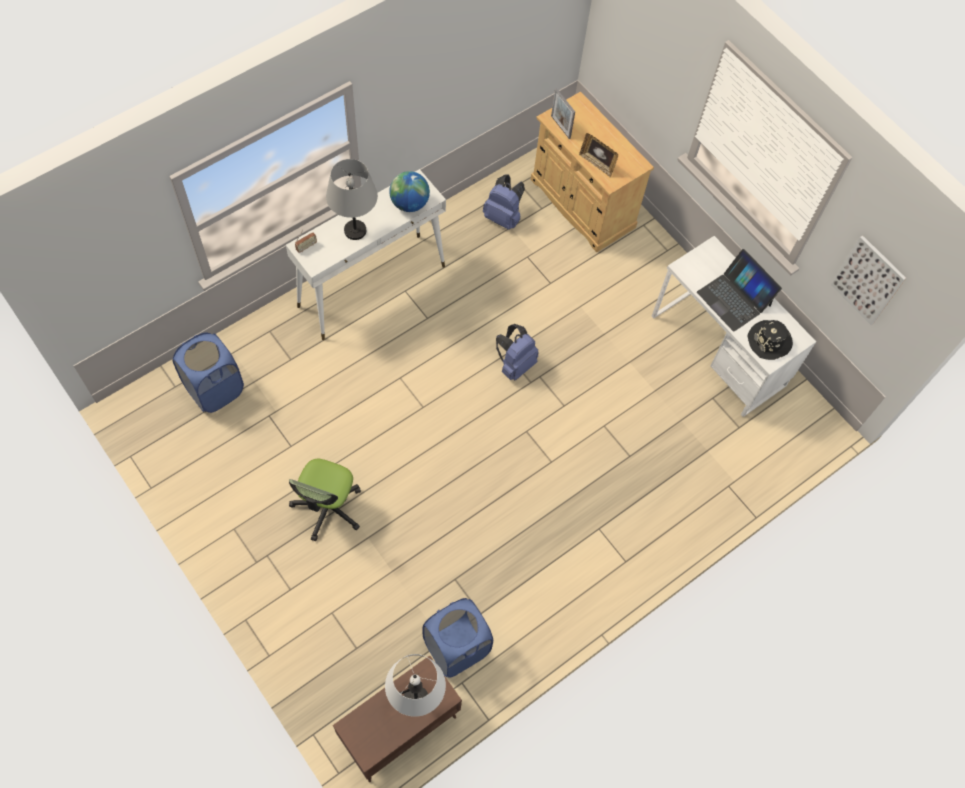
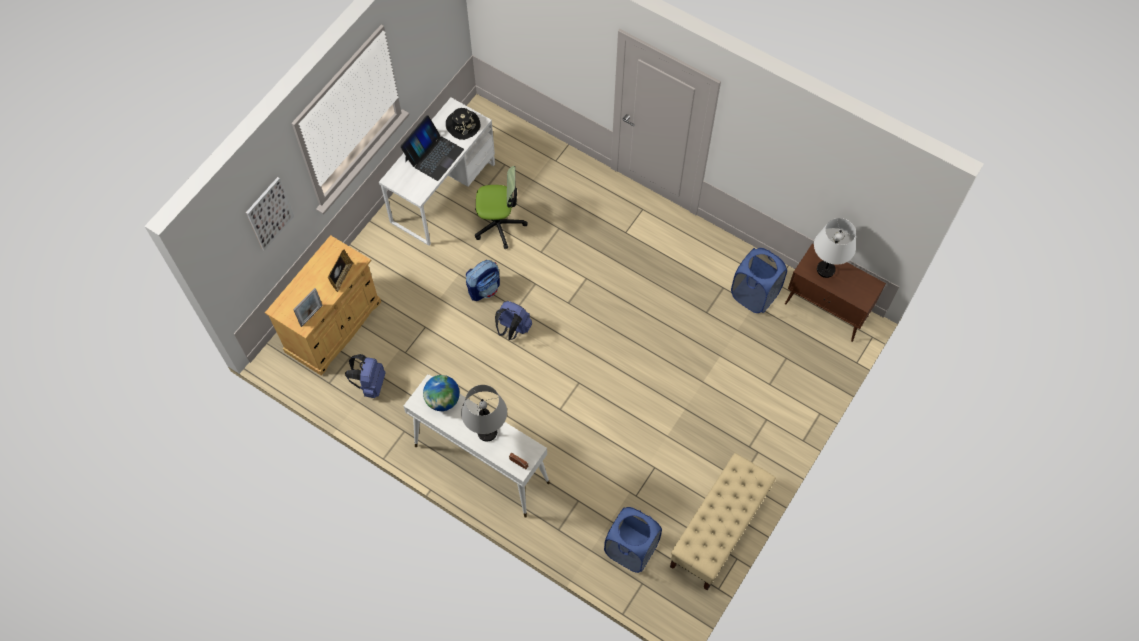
camera: 105 degrees left, 0 degrees up
office chair [289,459,361,541] -> office chair moved to [475,166,527,249]
picture [831,235,906,325] -> picture moved to [246,177,294,251]
none -> backpack [466,260,500,301]
none -> beige bench [670,453,776,591]

